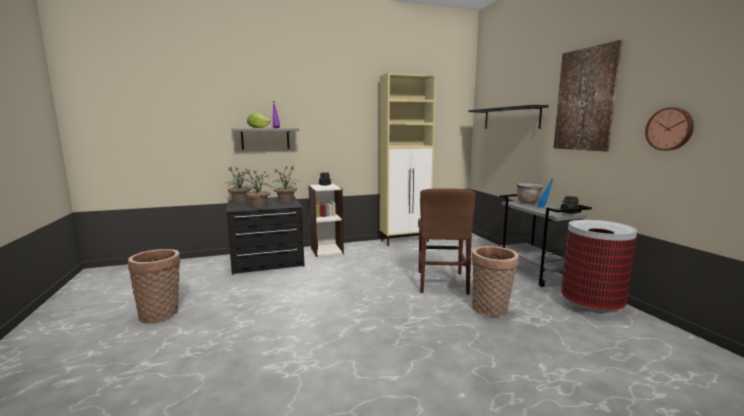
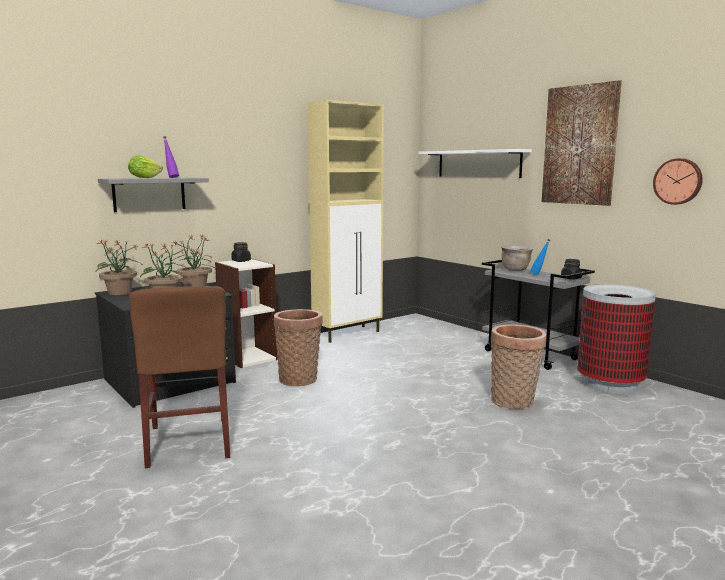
camera: 20 degrees left, 0 degrees up
basket [128,249,180,323] -> basket moved to [274,309,323,387]
brown chair [418,188,475,295] -> brown chair moved to [129,286,230,468]
black shelf [468,105,549,129] -> white shelf [418,149,532,178]

